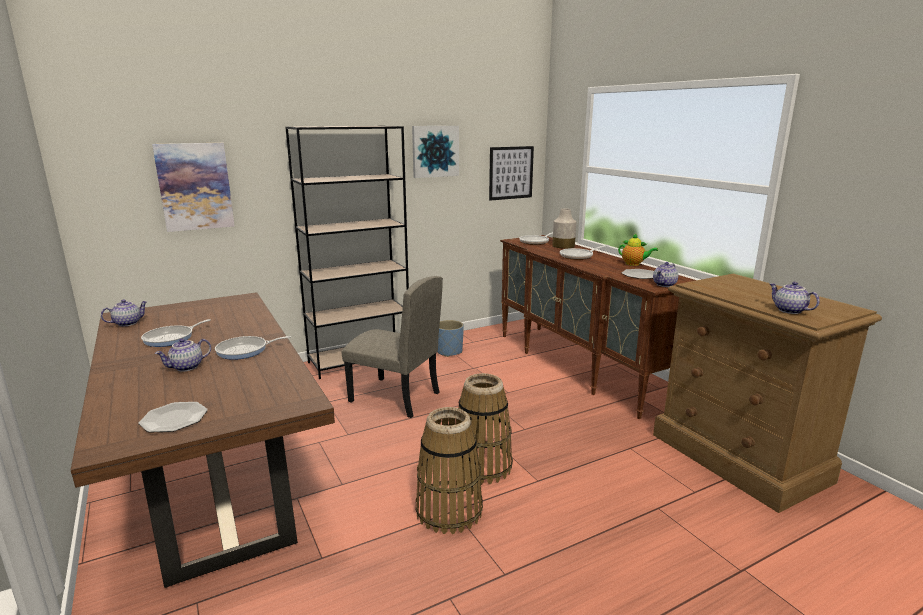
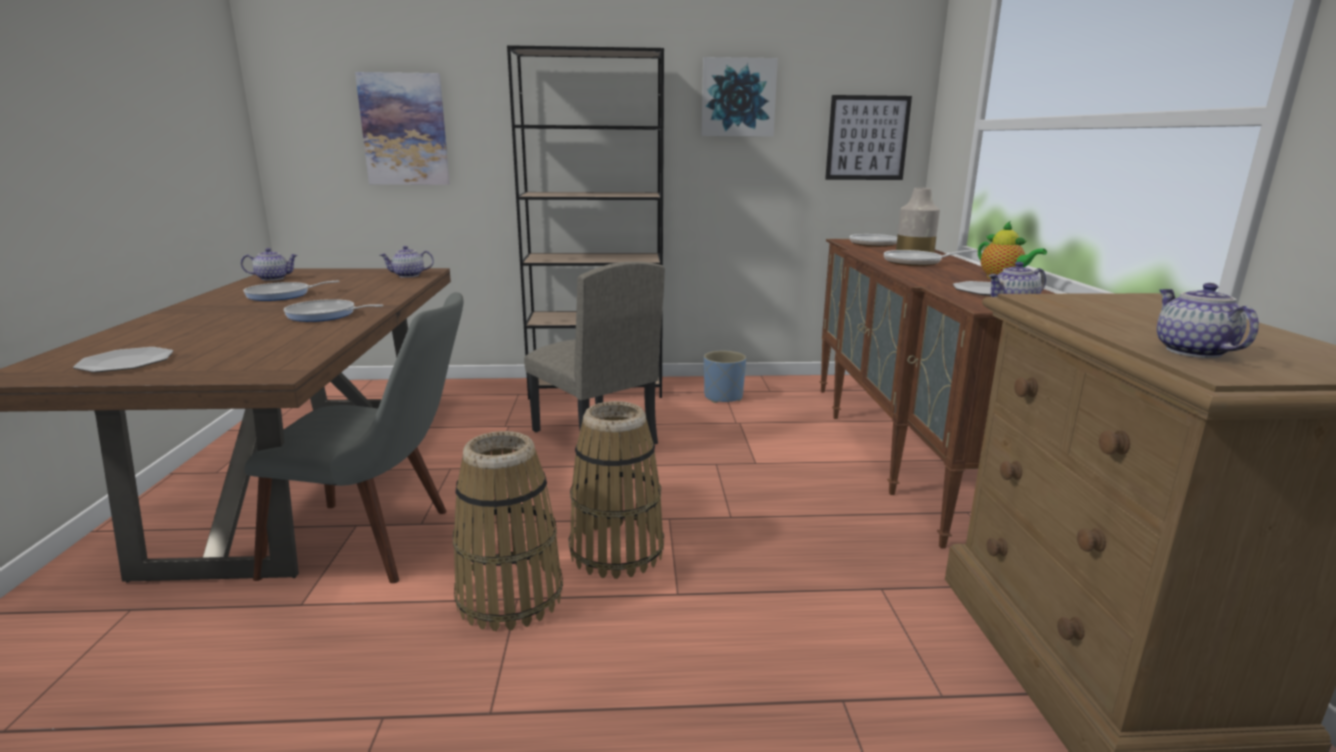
camera: 25 degrees right, 0 degrees up
teapot [155,338,211,372] -> teapot moved to [380,246,434,278]
none -> grey chair [244,292,463,583]

